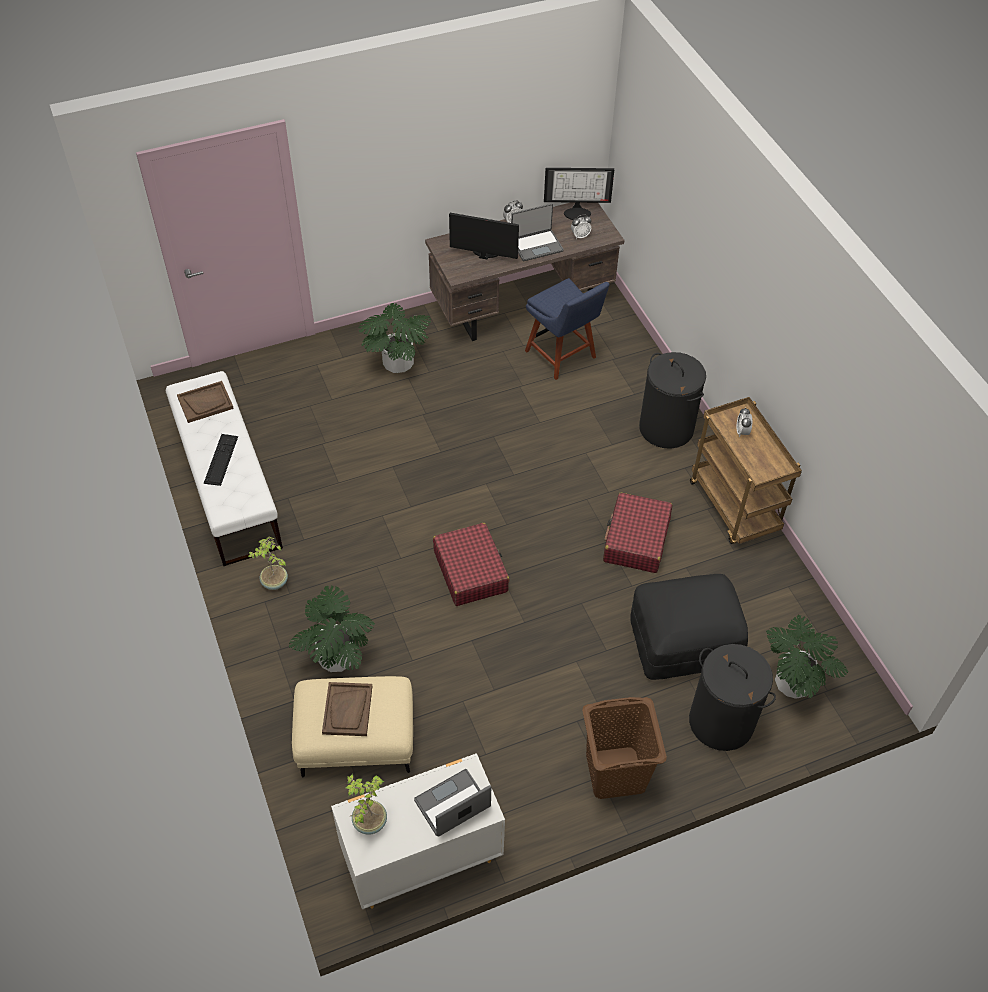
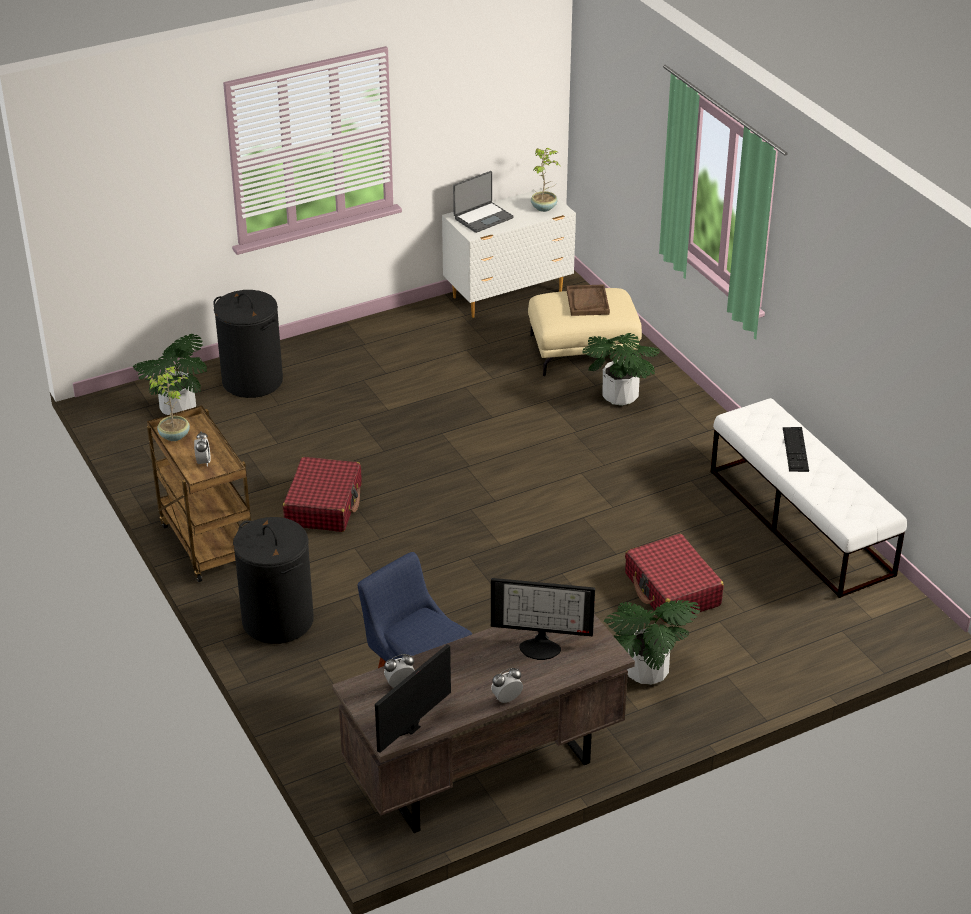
camera: 175 degrees right, 15 degrees down
brown tray [177,381,234,423] -> none
potted plant [248,537,288,590] -> potted plant moved to [147,366,190,441]
red suitcase [433,523,510,606] -> red suitcase moved to [625,534,724,623]
laptop [511,203,564,261] -> none
monitor [544,168,614,220] -> monitor turned 45 degrees counterclockwise [375,644,451,753]
brown laundry basket [582,697,667,799] -> none
black ottoman [630,574,748,680] -> none

